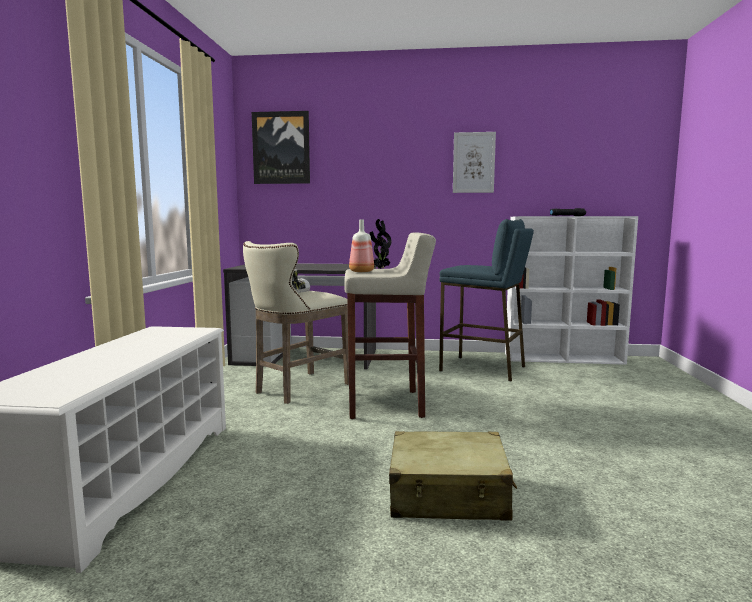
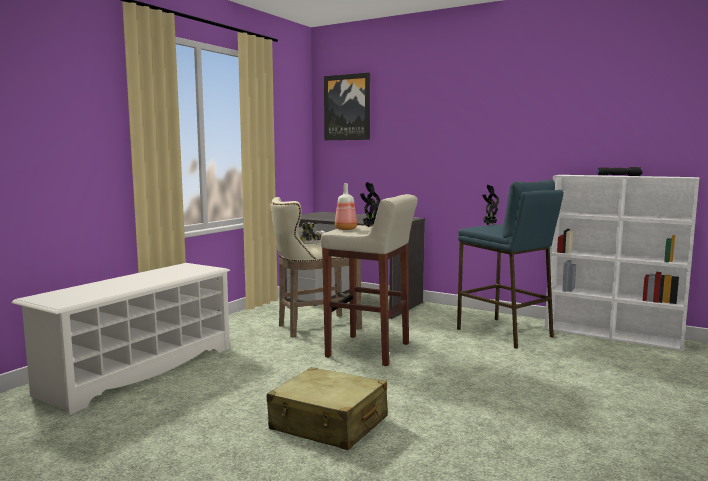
camera: 25 degrees right, 0 degrees up
picture [453,132,496,193] -> none
none -> potted plant [482,185,499,225]

